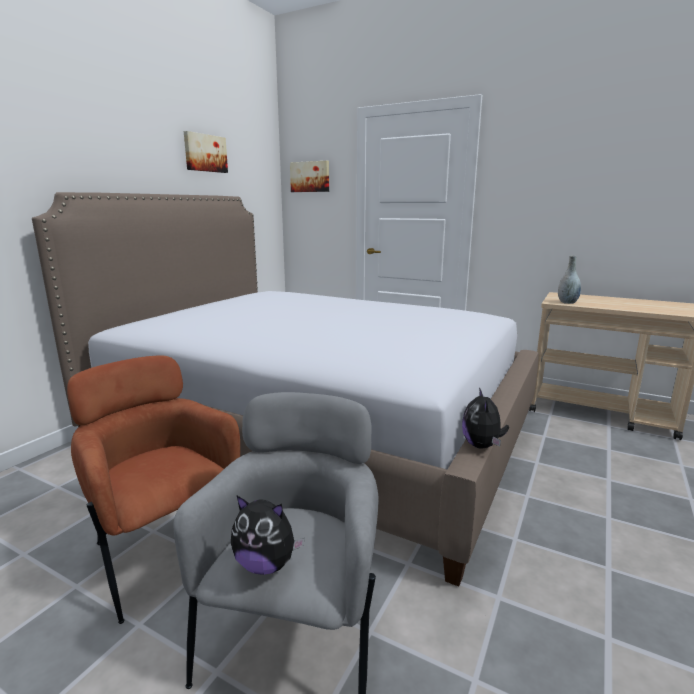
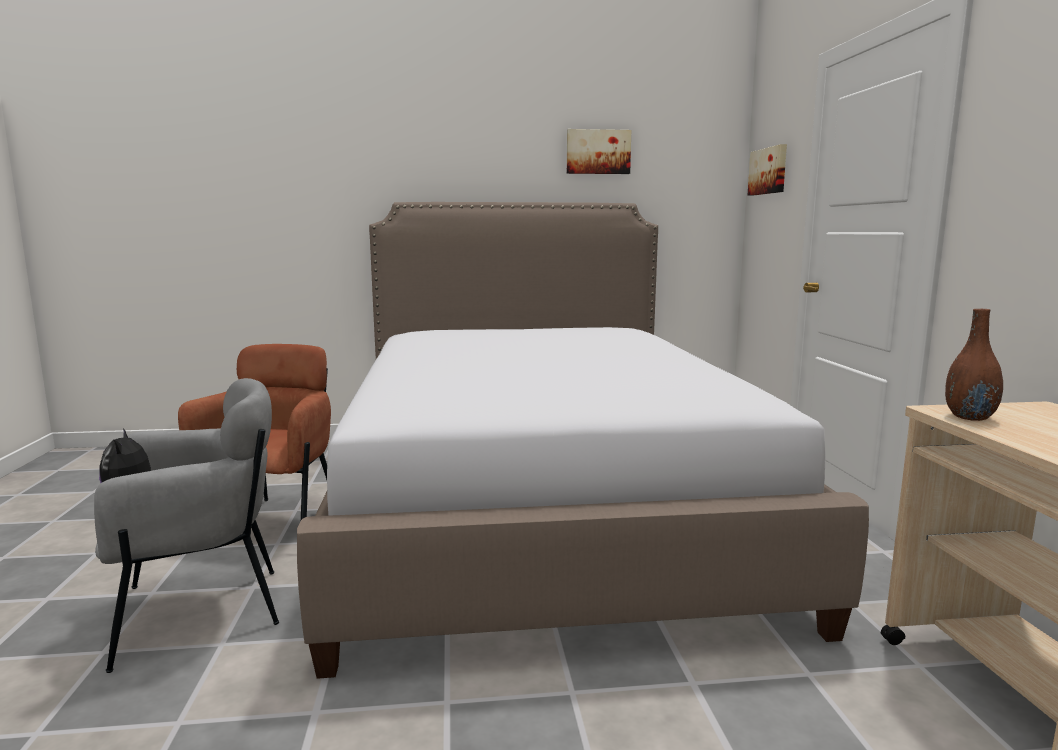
camera: 55 degrees right, 5 degrees down
plush toy [462,387,509,449] -> none
grey vase [558,256,581,304] -> brown vase [945,309,1003,421]

